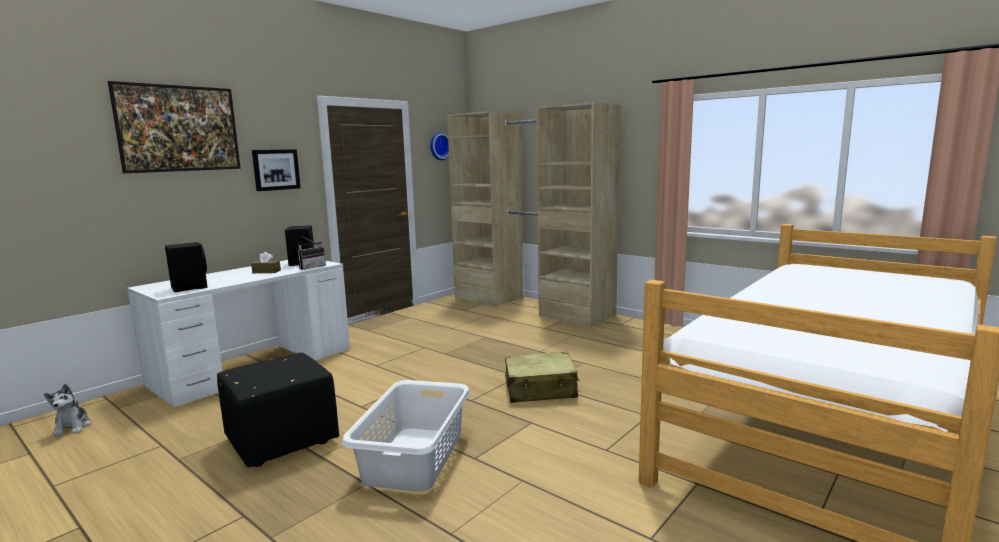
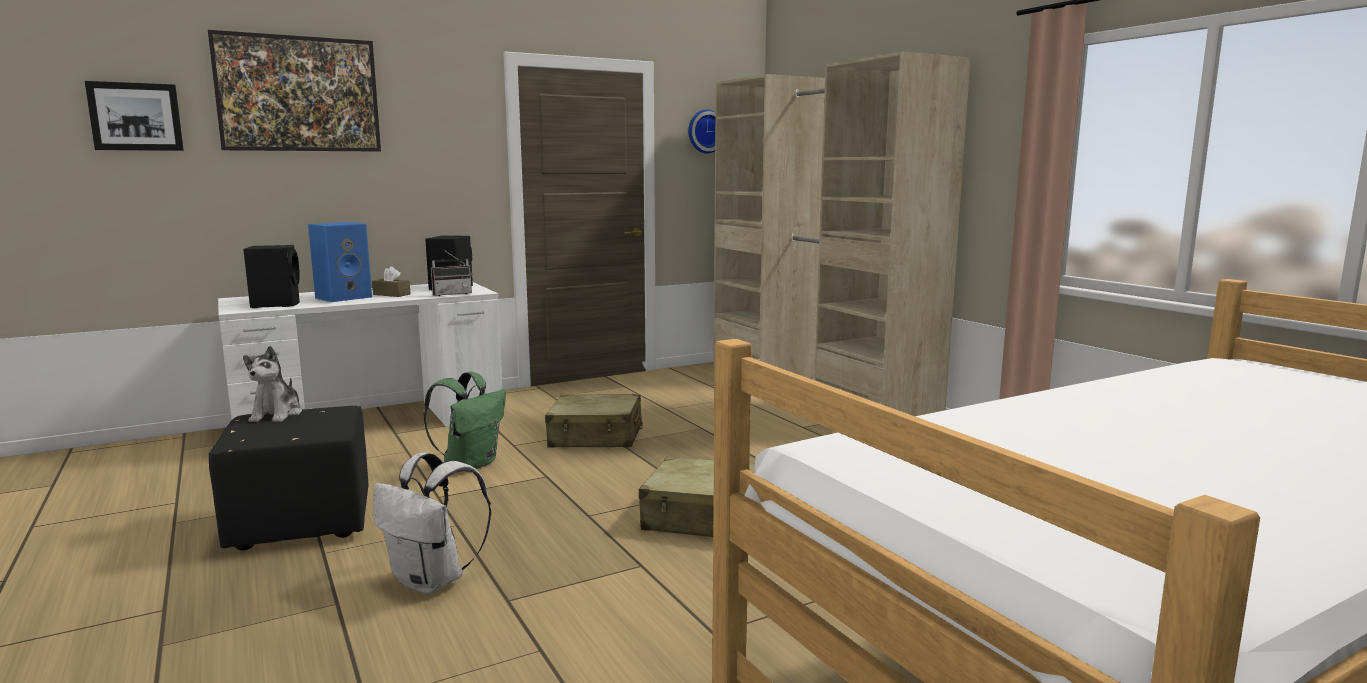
camera: 20 degrees right, 0 degrees up
plush toy [44,384,91,437] -> plush toy moved to [243,346,302,422]
picture [252,149,301,191] -> picture moved to [85,81,184,151]
white laundry basket [342,380,470,492] -> white backpack [373,452,491,595]
none -> blue speaker [308,222,372,302]
none -> green backpack [424,371,506,472]
none -> beige suitcase [545,394,643,448]

